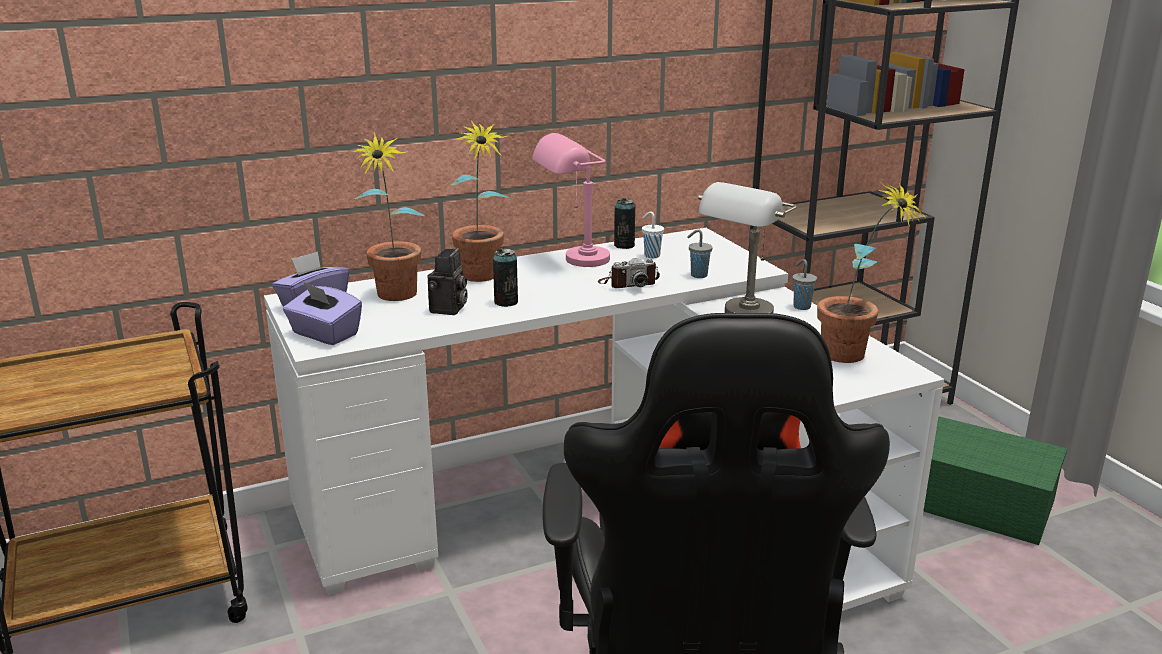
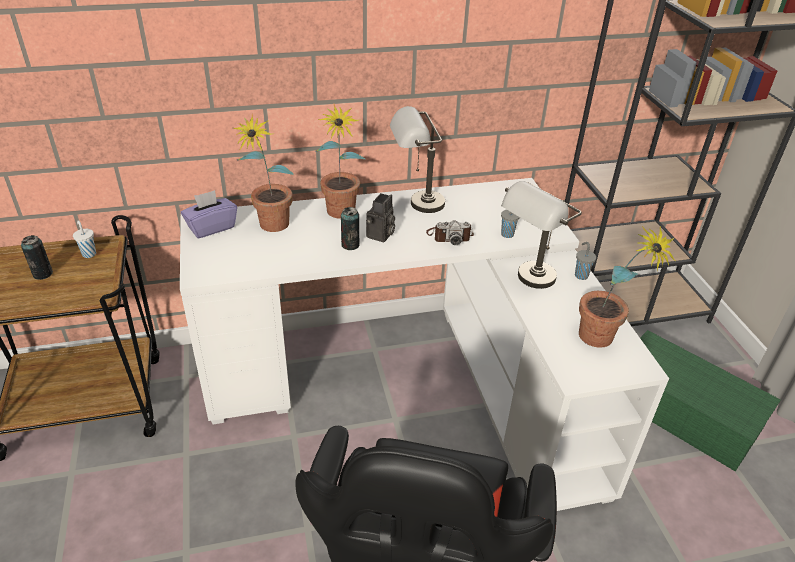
camera: 10 degrees right, 15 degrees up
purple tissue box [283,282,362,345] -> none
camera [428,248,468,315] -> camera moved to [366,193,395,242]
pink table lamp [532,133,610,267] -> grey table lamp [390,106,445,213]
can [614,198,635,249] -> can moved to [21,235,53,280]
white cup [642,211,664,258] -> white cup moved to [73,220,96,258]

